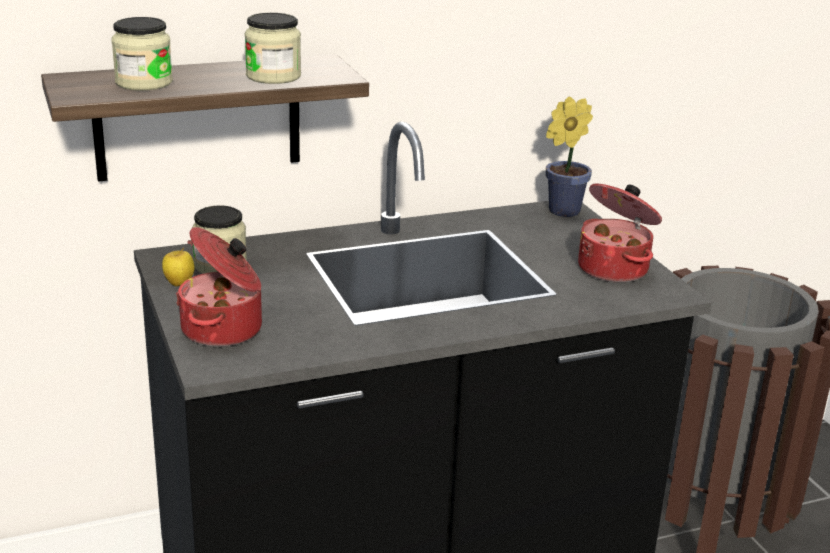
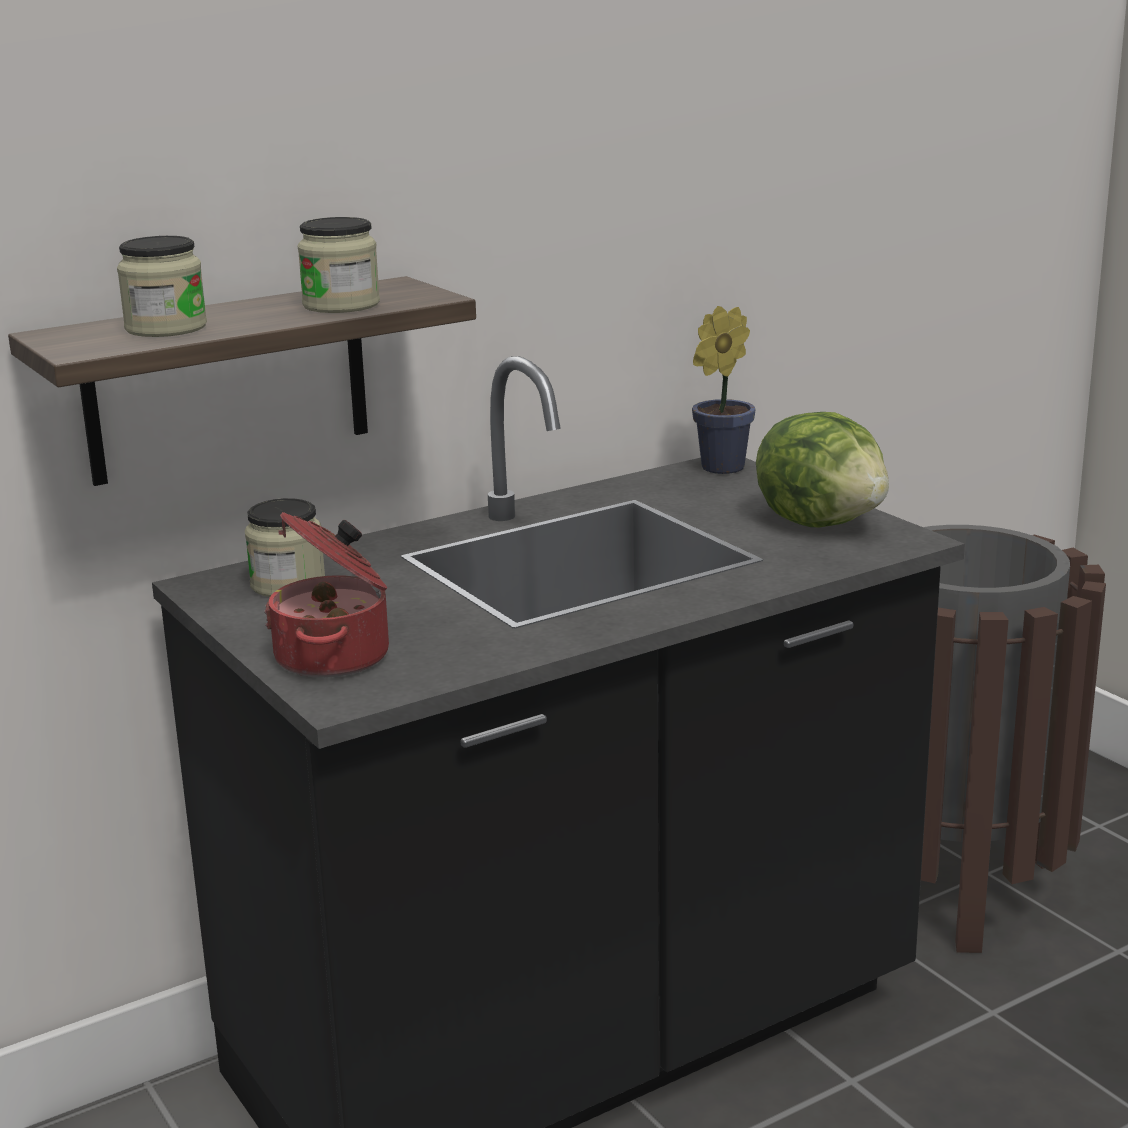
camera: 10 degrees left, 5 degrees down
apple [162,248,195,286] -> none
cooking pot [578,184,662,282] -> lettuce [756,412,889,527]

